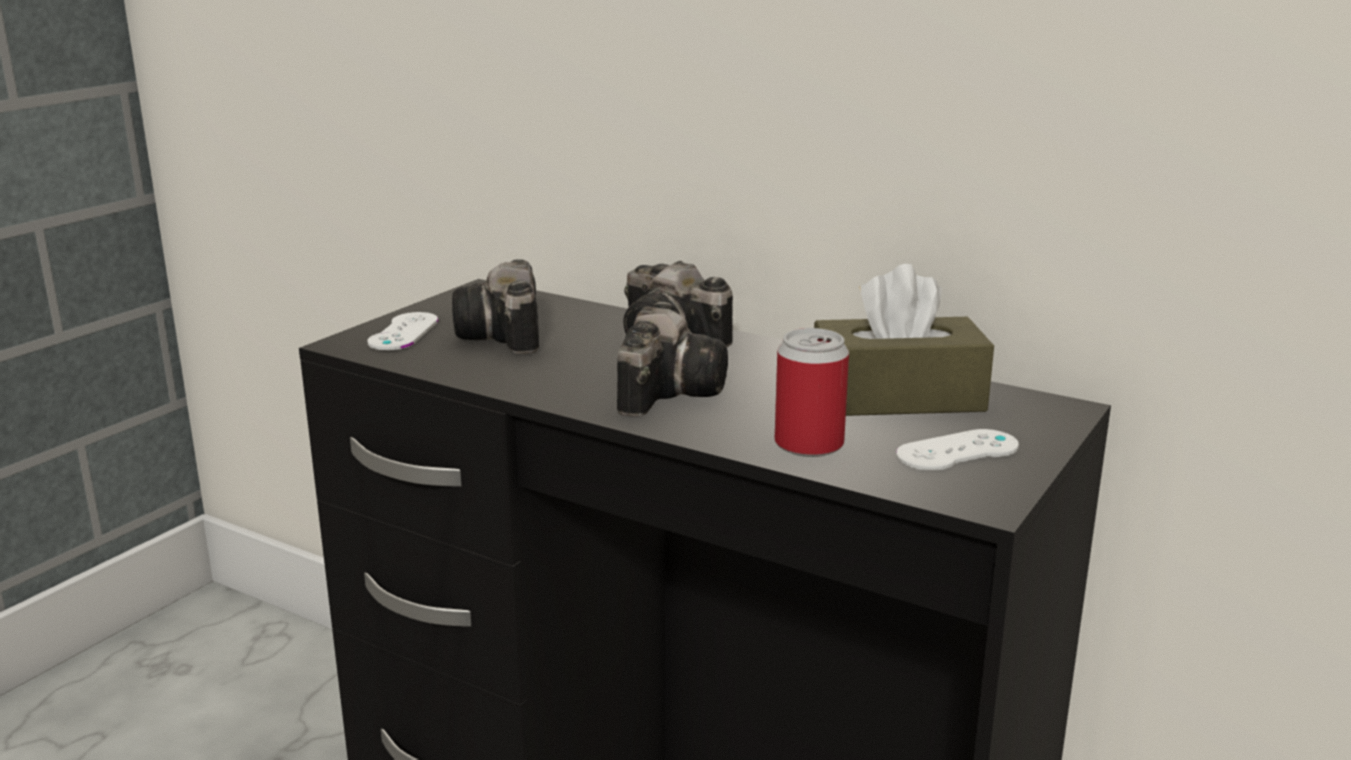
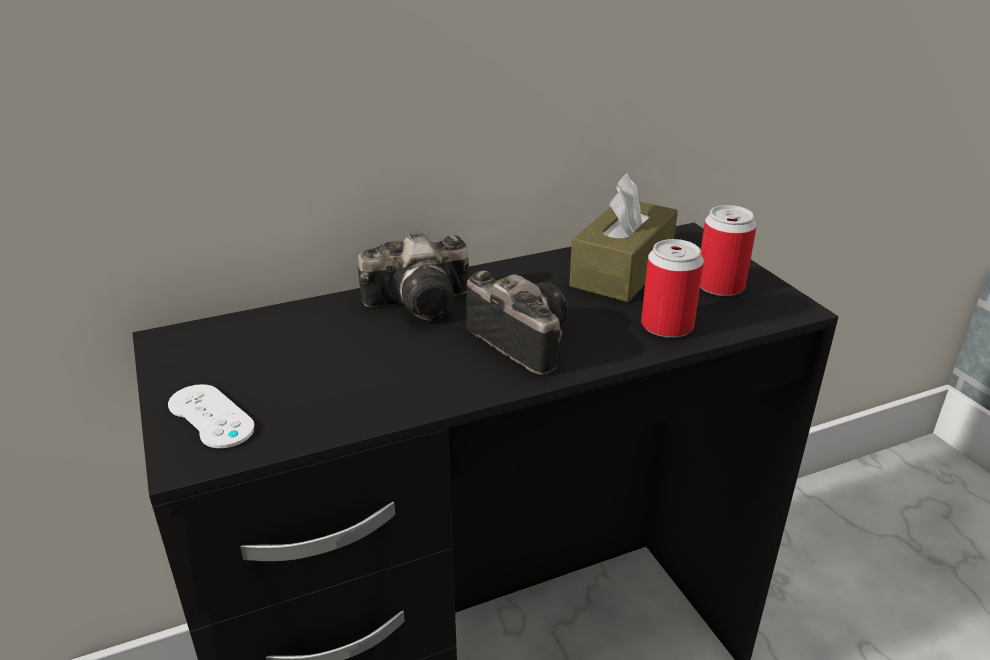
camera: 55 degrees left, 10 degrees up
camera [452,259,539,354] -> none
white game controller [896,429,1019,471] -> can [700,205,757,296]

